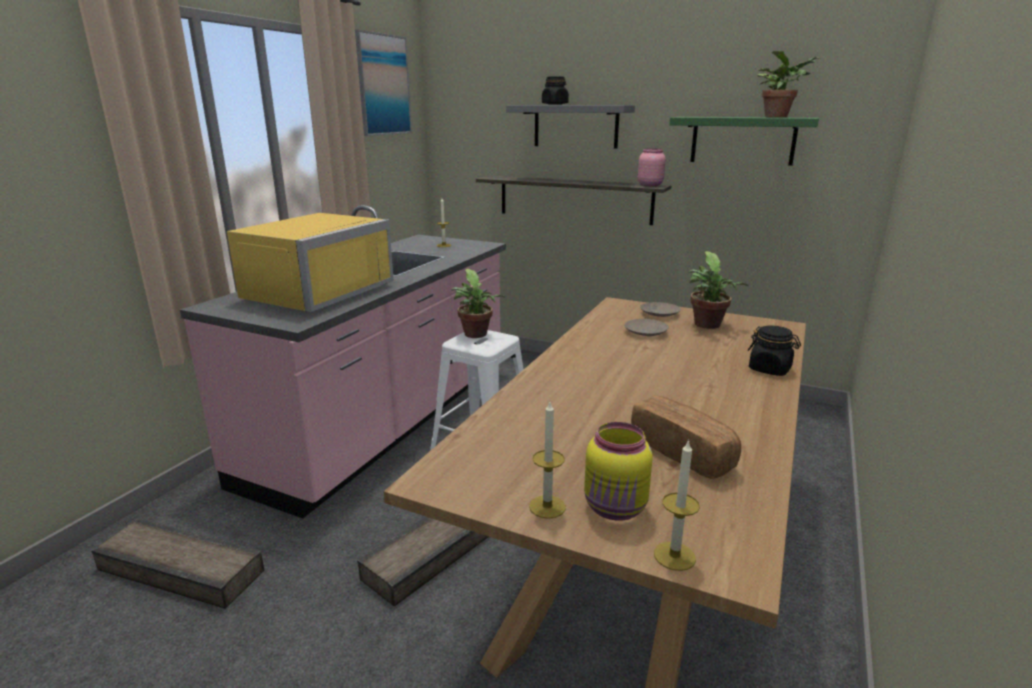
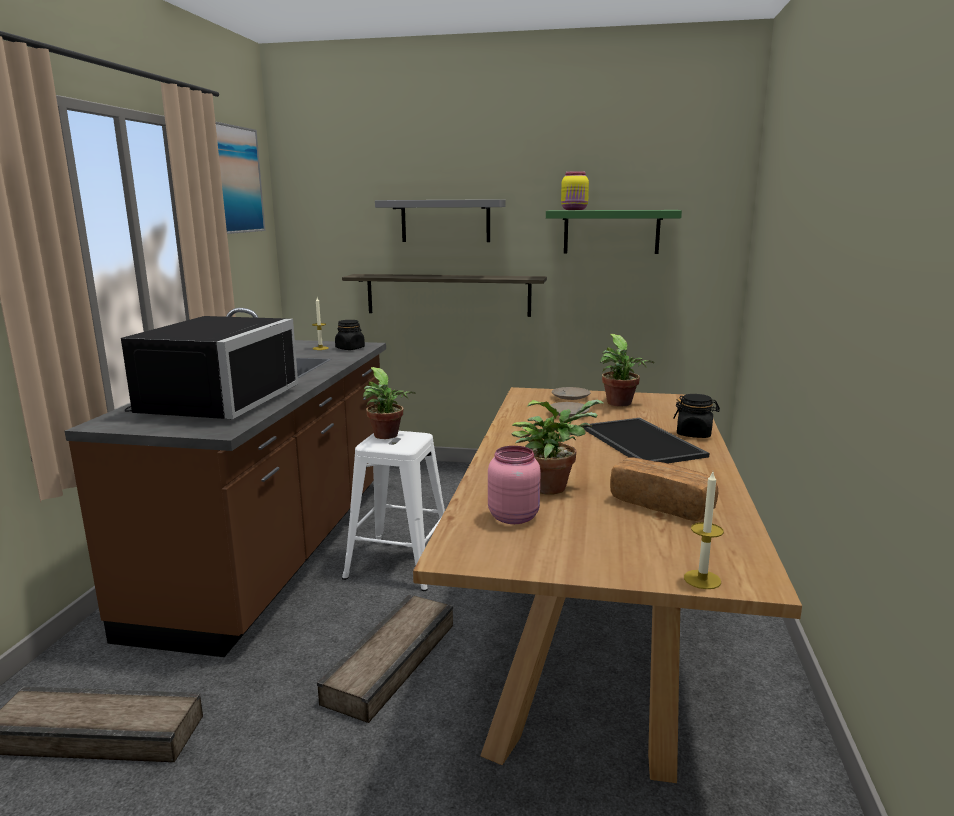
camera: 15 degrees left, 5 degrees down
pink counter [180,205,506,518] -> brown counter [65,308,386,657]
yellow microwave [227,213,394,312] -> black microwave [121,316,298,419]
candle [529,402,566,519] -> none
black jar [542,76,569,105] -> black jar moved to [335,320,365,350]
yellow jar [584,422,653,521] -> yellow jar moved to [561,171,589,210]
pink jar [638,148,666,186] -> pink jar moved to [488,446,541,524]
potted plant [757,51,820,117] -> potted plant moved to [511,400,603,495]
none -> tray [583,418,709,463]

